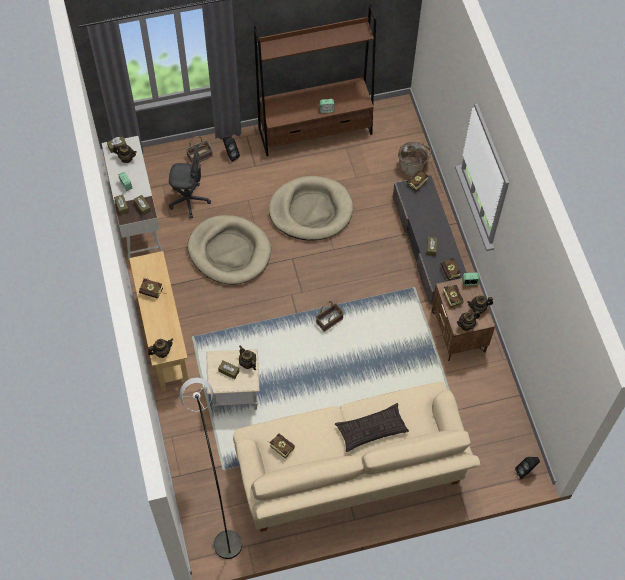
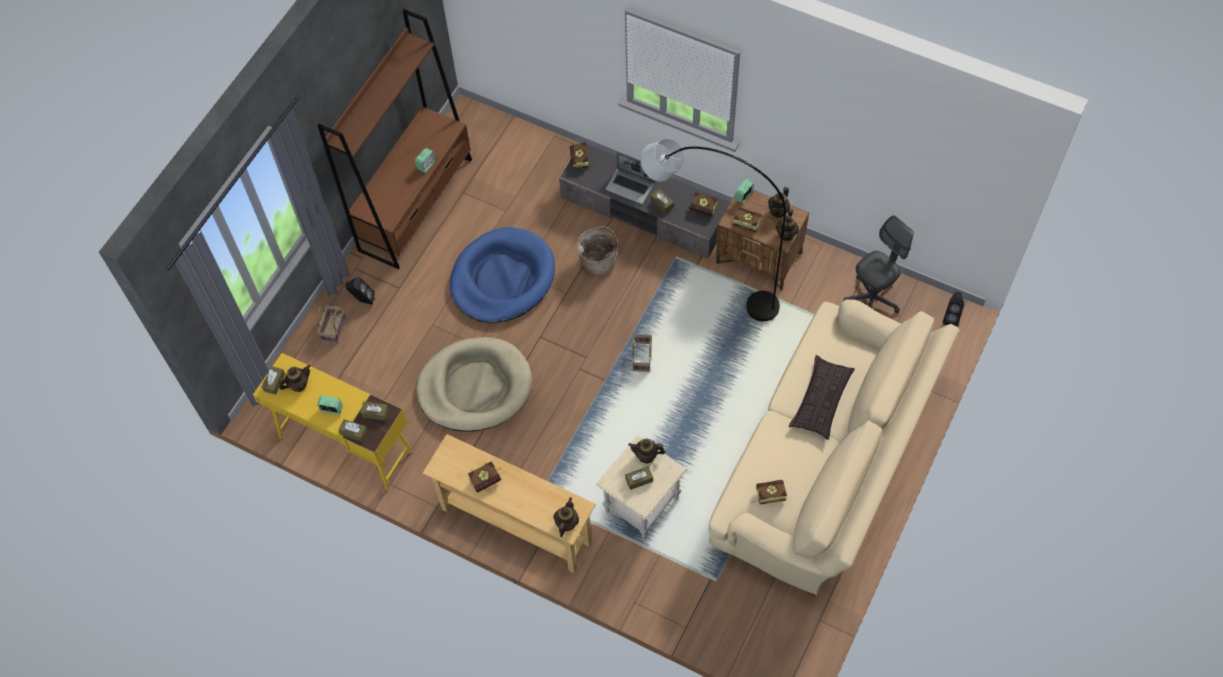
camera: 45 degrees left, 0 degrees up
white desk [102,136,162,260] -> yellow desk [253,353,413,491]
grey office chair [169,144,211,219] -> grey office chair moved to [844,215,913,313]
grey floor lamp [180,378,242,559] -> grey floor lamp moved to [641,139,786,322]
beige dog bed [269,176,353,241] -> blue dog bed [450,227,555,323]
basket [398,141,431,176] -> basket moved to [576,226,618,275]
none -> laptop [605,152,655,204]

